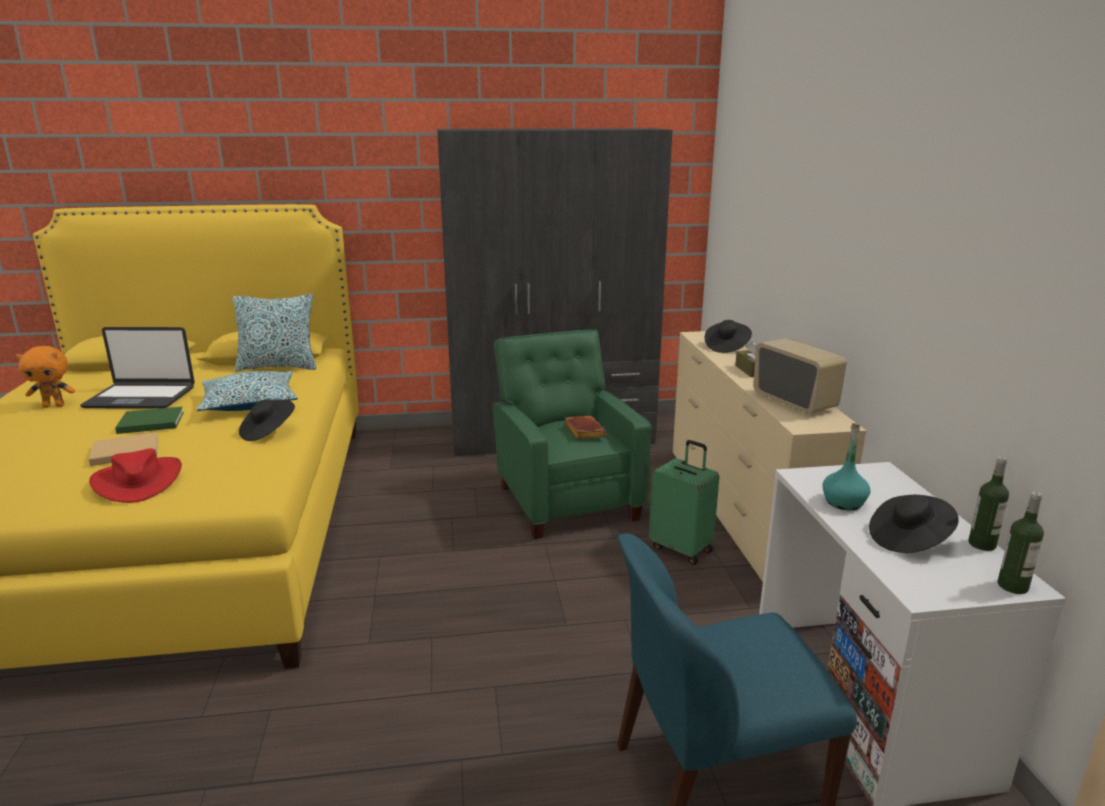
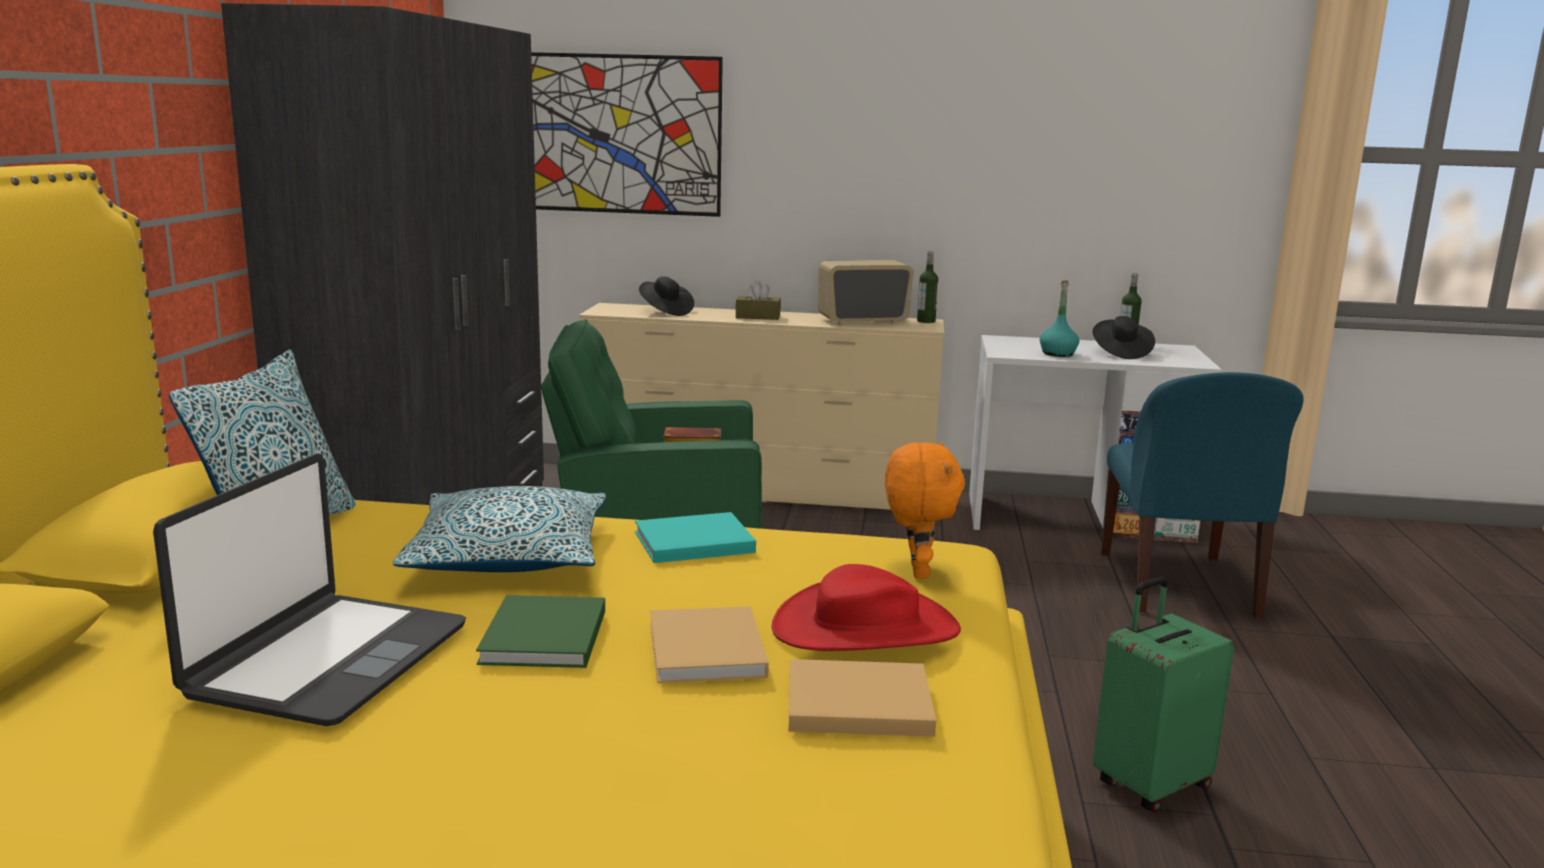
camera: 75 degrees left, 5 degrees down
orange plush toy [16,346,75,408] -> orange plush toy moved to [885,442,965,579]
black hat [239,399,295,441] -> turquoise book [635,512,756,563]
green suitcase [649,440,720,565] -> green suitcase moved to [1093,577,1235,812]
bottle [998,492,1044,594] -> bottle moved to [917,251,938,323]
none -> picture [531,52,723,217]
none -> beige book [789,659,936,737]

